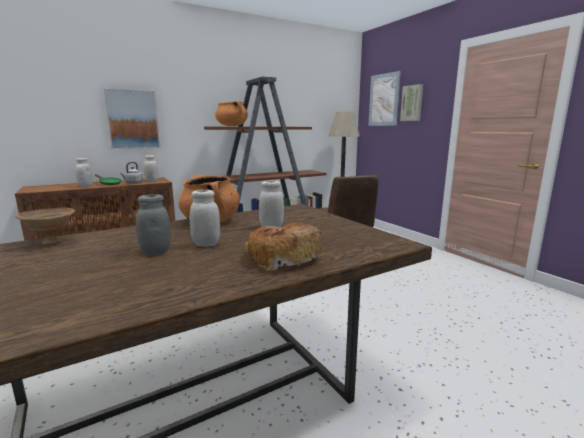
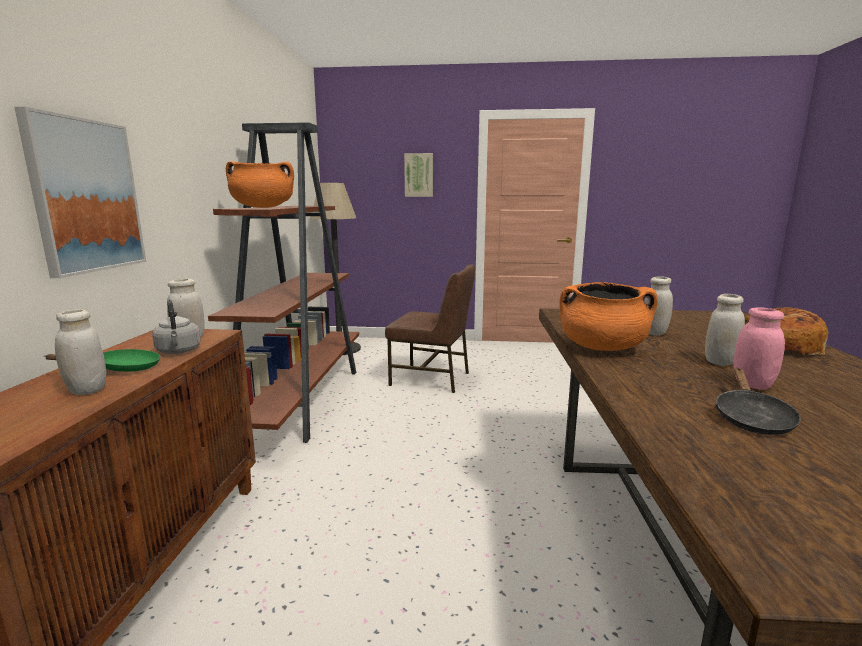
camera: 55 degrees left, 0 degrees up
brown bowl [15,207,75,245] -> none
grey jar [136,194,171,256] -> pink jar [734,307,785,390]
picture [368,71,401,126] -> none
none -> black frying pan [715,368,801,435]

